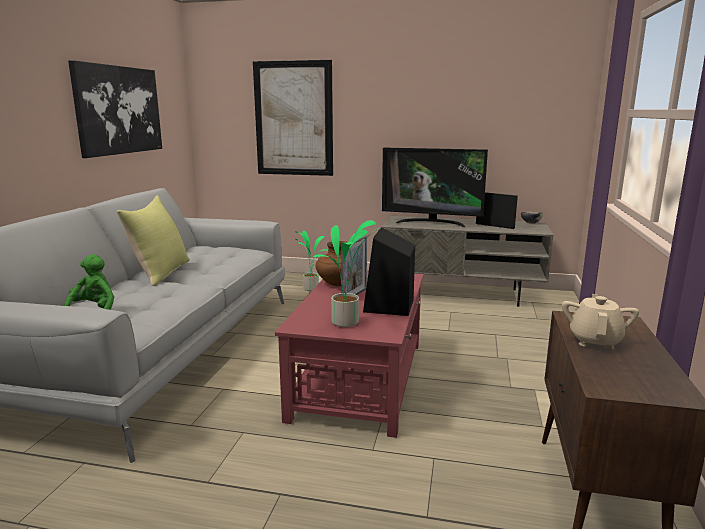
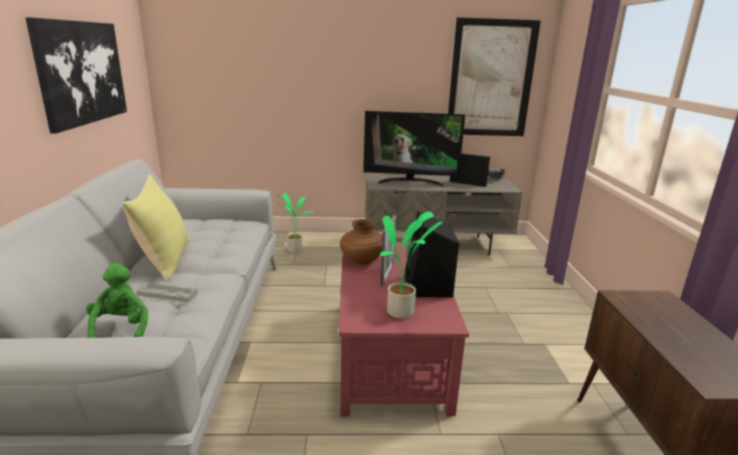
camera: 15 degrees left, 5 degrees up
picture [253,60,333,176] -> picture moved to [448,17,541,136]
beige teapot [562,294,639,350] -> none
none -> grey tray [137,282,198,303]

